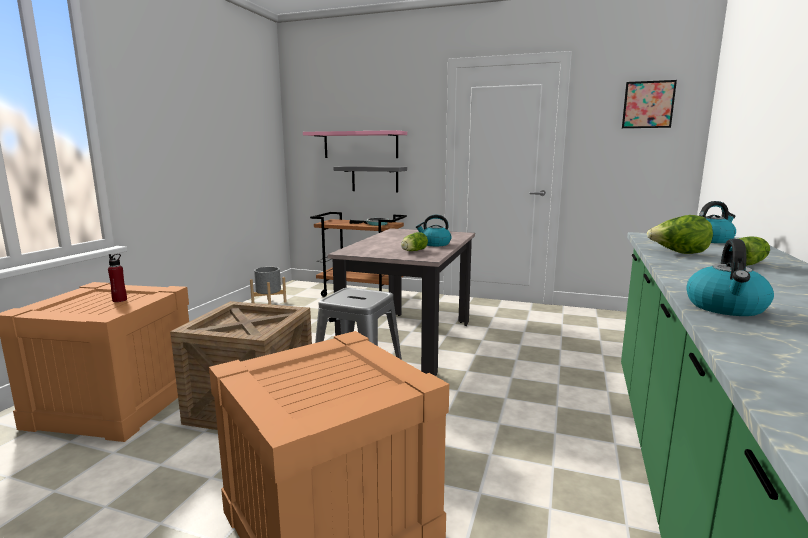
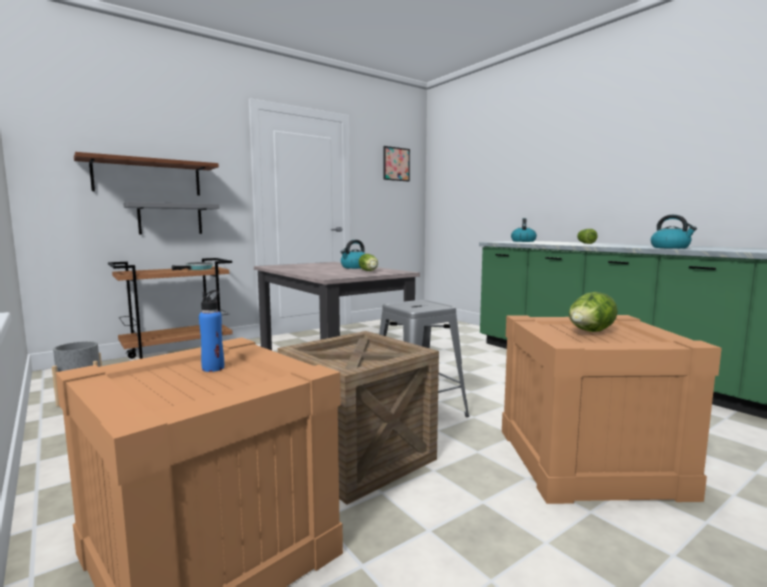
camera: 55 degrees left, 5 degrees down
red bottle [108,254,127,302] -> blue bottle [199,290,224,372]
pink shelf [303,130,407,158] -> brown shelf [74,152,219,195]
lettuce [647,215,713,254] -> lettuce moved to [569,292,618,332]

